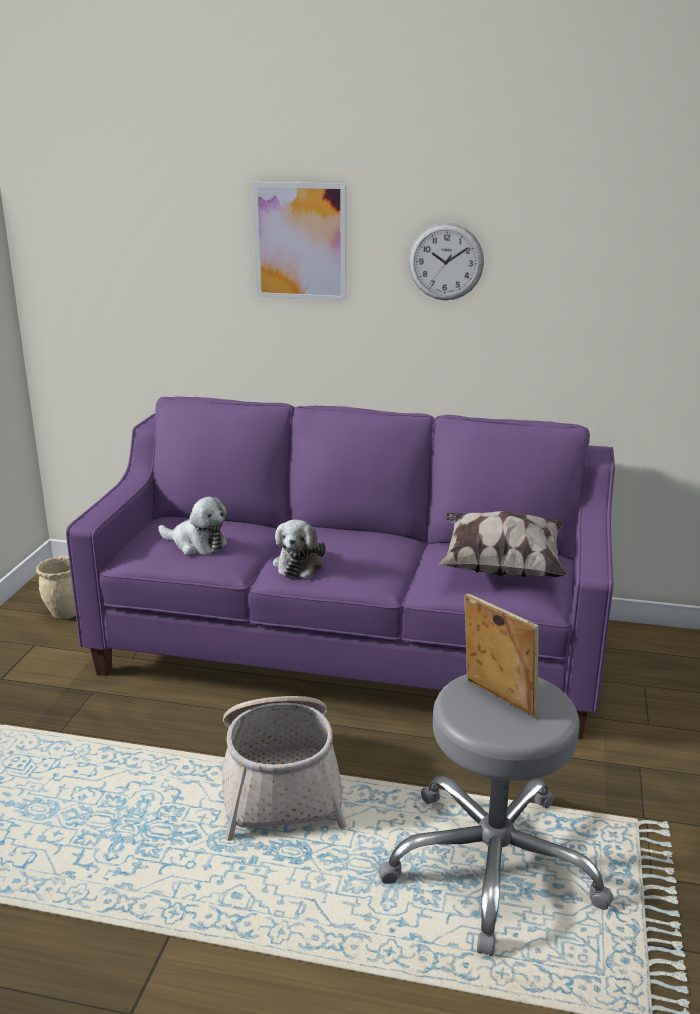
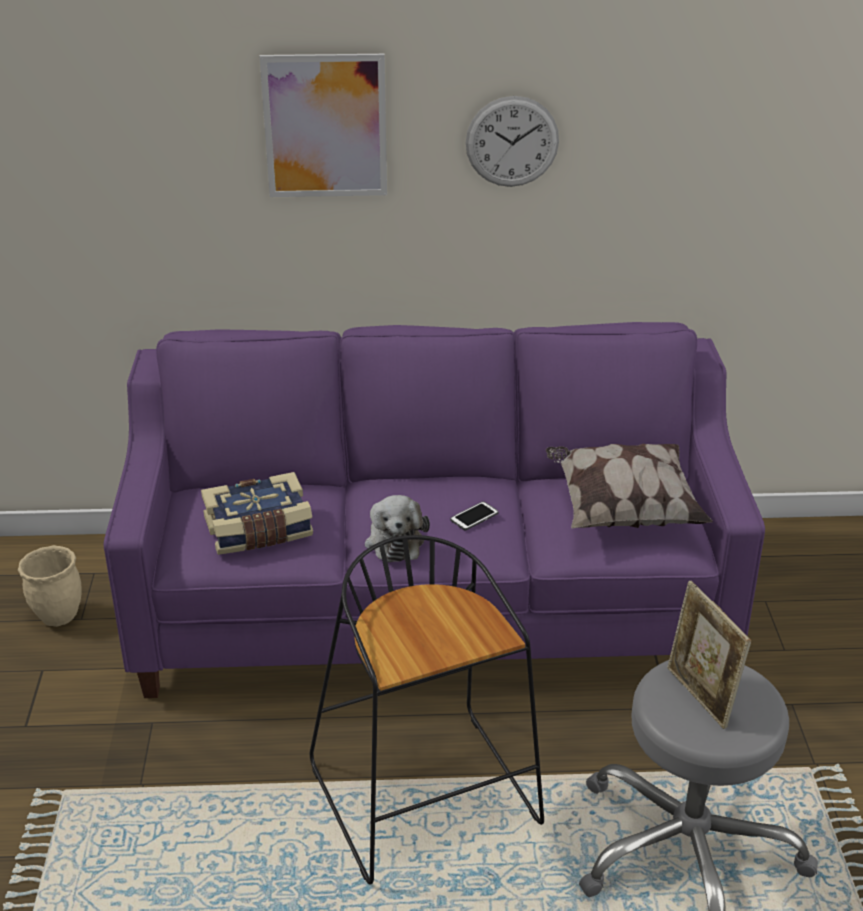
camera: 15 degrees left, 10 degrees up
plush toy [158,497,227,555] -> book [201,472,313,555]
basket [222,696,347,841] -> black stool [310,535,544,884]
picture frame [464,593,539,718] -> picture frame turned 150 degrees counterclockwise [667,581,751,729]
none -> phone [450,501,498,530]

